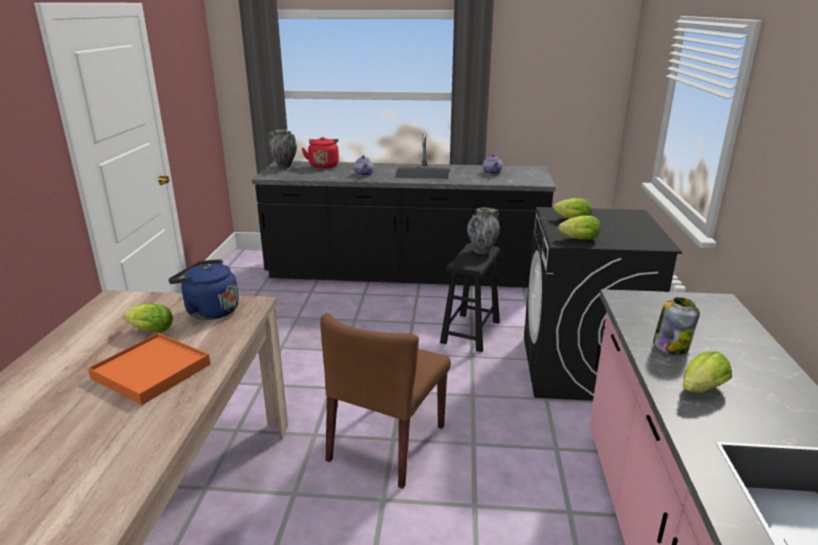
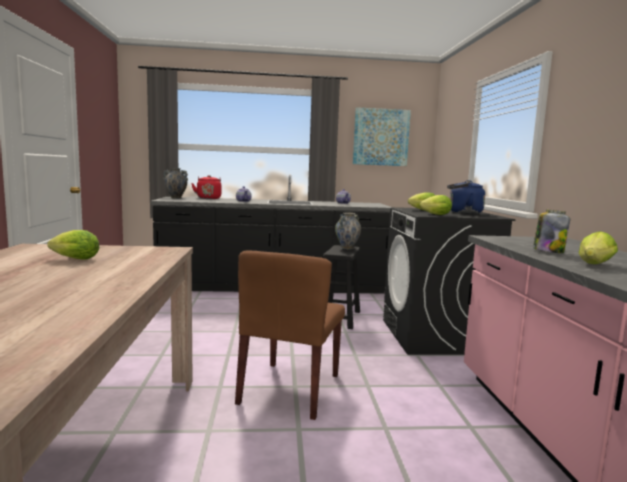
camera: 10 degrees left, 15 degrees down
orange tray [88,333,211,405] -> none
blue kettle [168,259,239,320] -> blue kettle moved to [447,180,485,214]
none -> picture [353,107,411,166]

